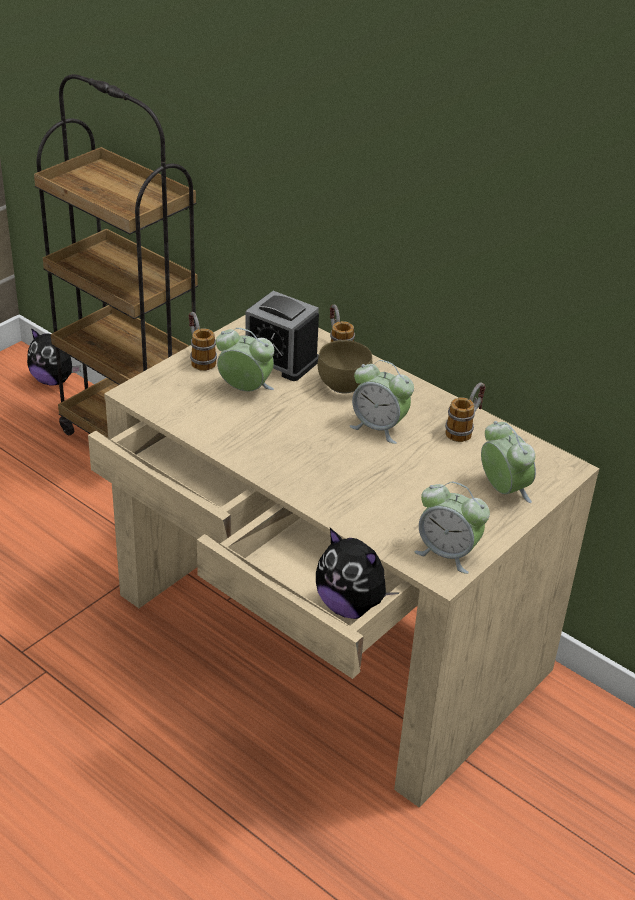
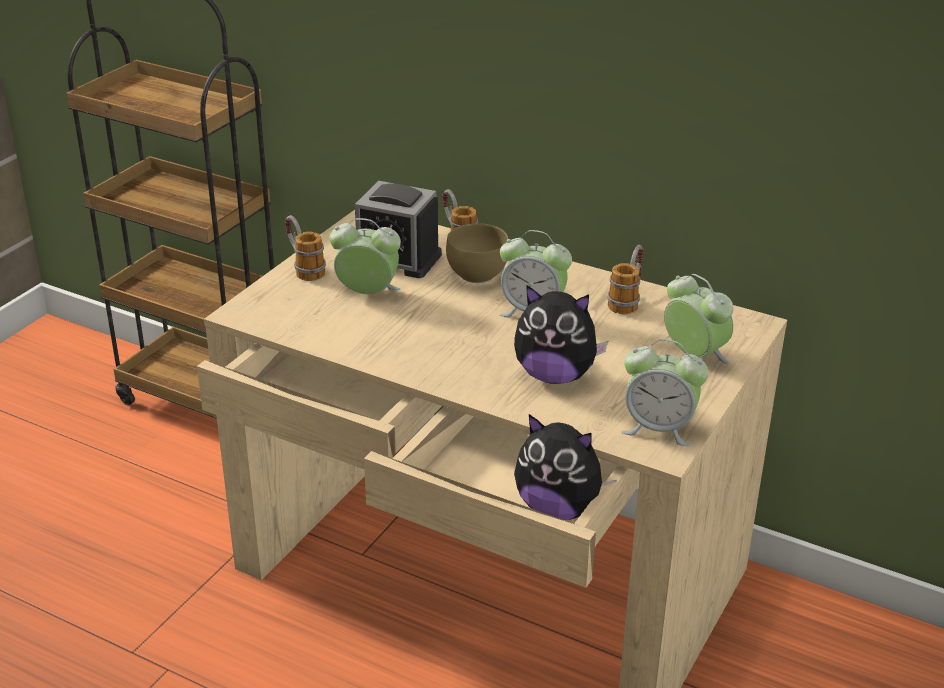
camera: 10 degrees left, 5 degrees down
plush toy [27,328,81,386] -> plush toy moved to [514,285,608,384]

